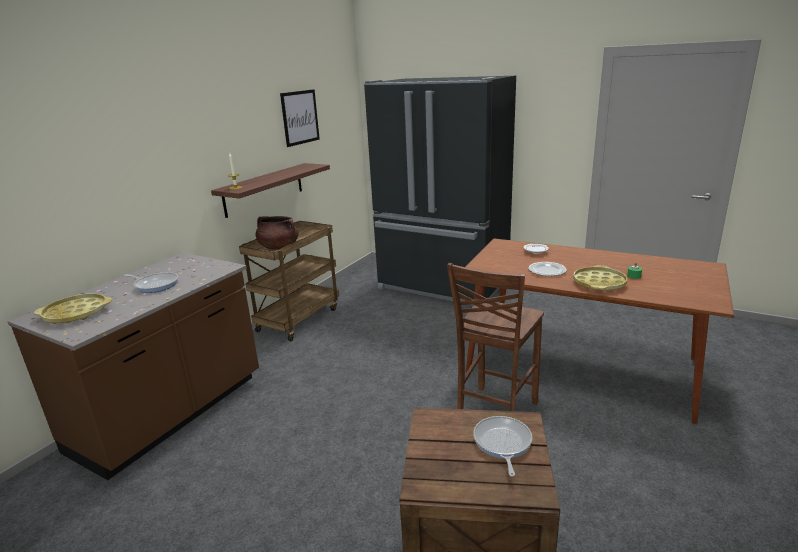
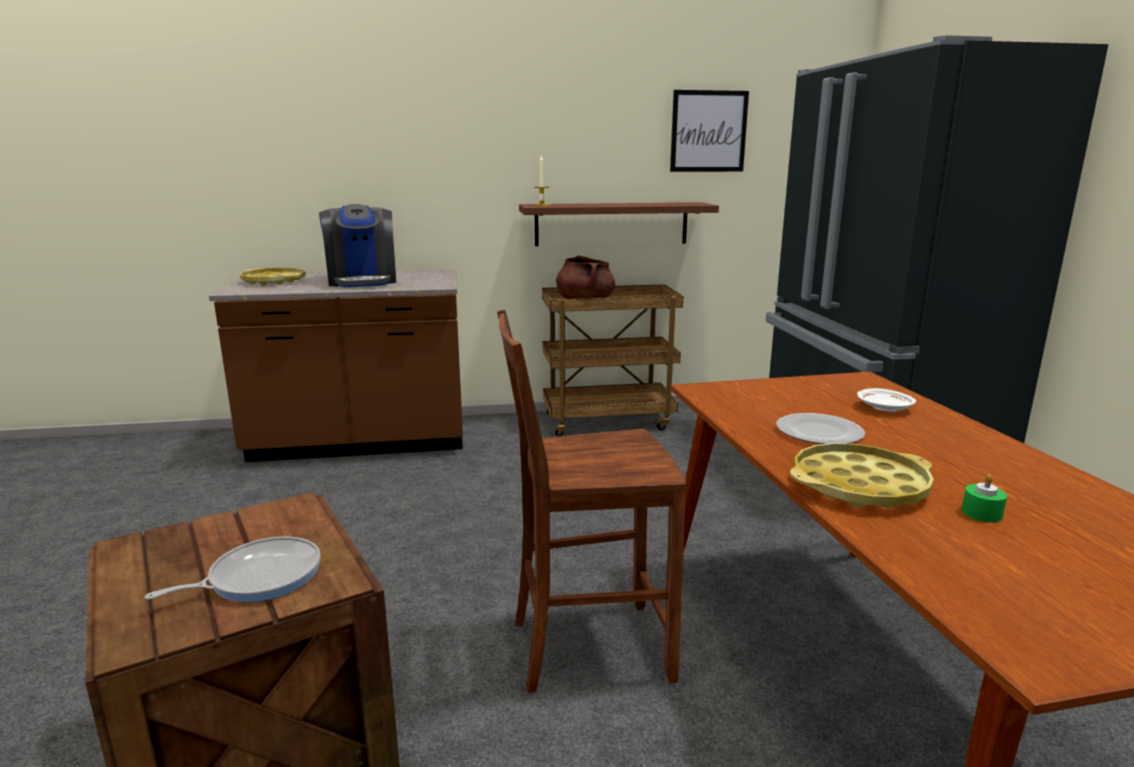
camera: 50 degrees right, 5 degrees down
frying pan [124,272,178,293] -> coffee machine [319,204,396,287]

